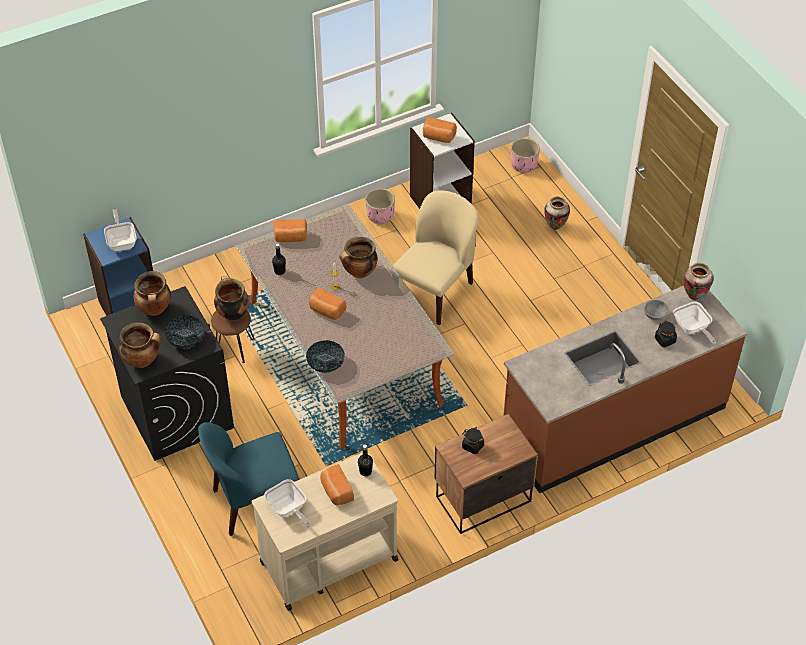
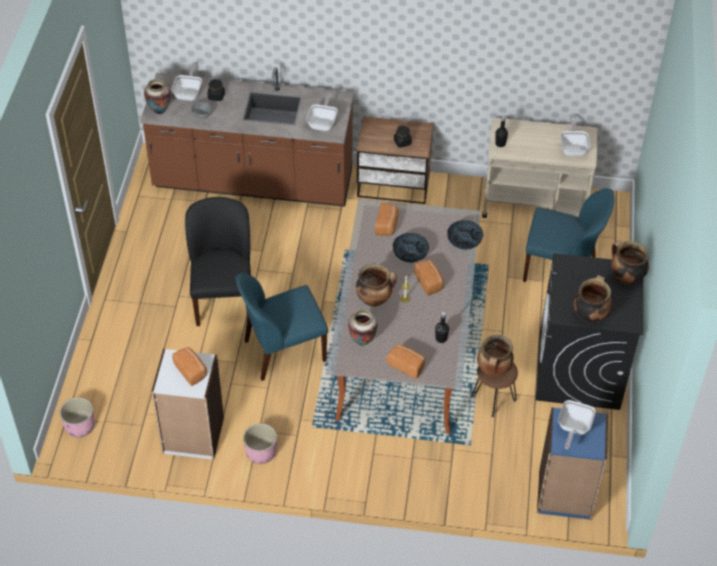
camera: 145 degrees left, 0 degrees up
bowl [165,315,204,348] -> bowl moved to [393,233,429,263]
bread [320,464,354,506] -> bread moved to [375,203,399,236]
beige chair [393,190,479,325] -> blue chair [236,273,328,381]
vase [544,196,570,230] -> vase moved to [348,310,378,346]
none -> black chair [185,197,251,326]
none -> frying pan [306,92,338,131]

